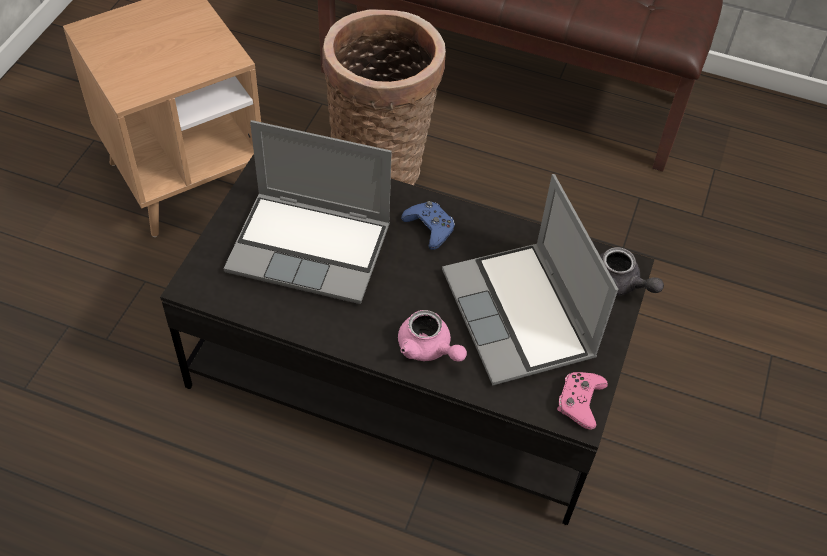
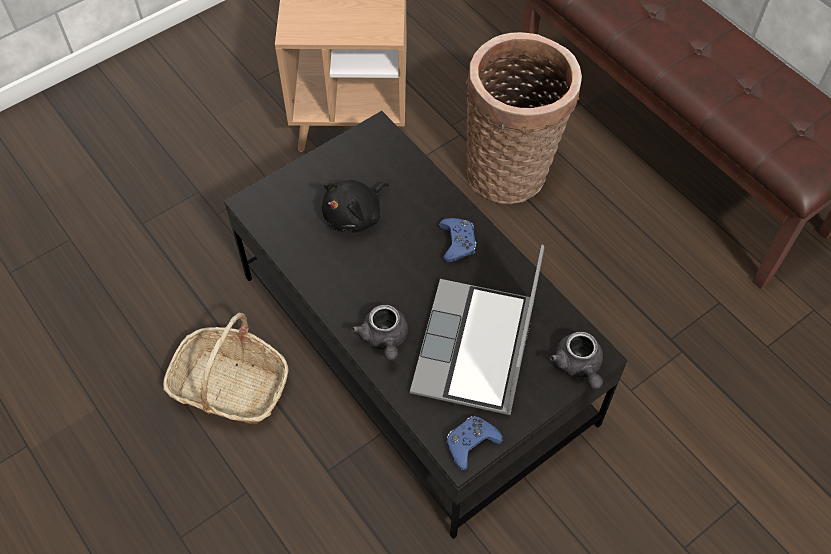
camera: 35 degrees right, 5 degrees up
laptop [224,120,392,304] -> black plush toy [322,180,389,232]
pink teapot [398,310,467,362] -> grey teapot [351,305,408,361]
pink game controller [557,372,608,430] -> blue game controller [447,416,503,471]
none -> basket [163,313,289,424]

